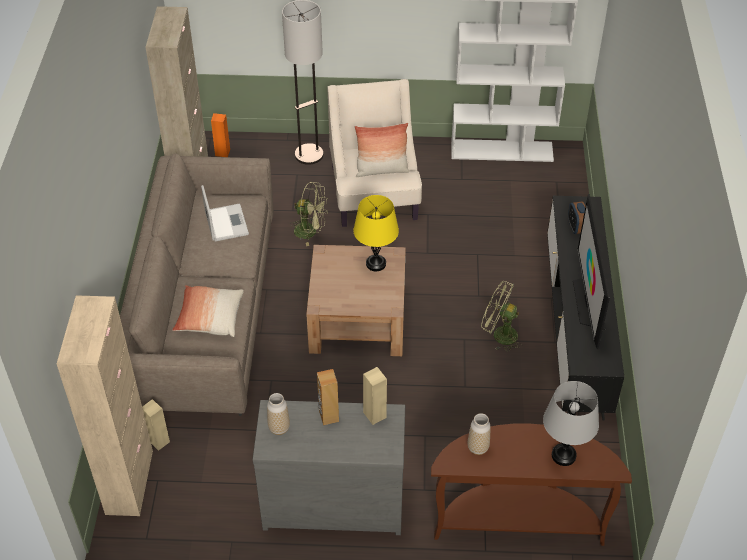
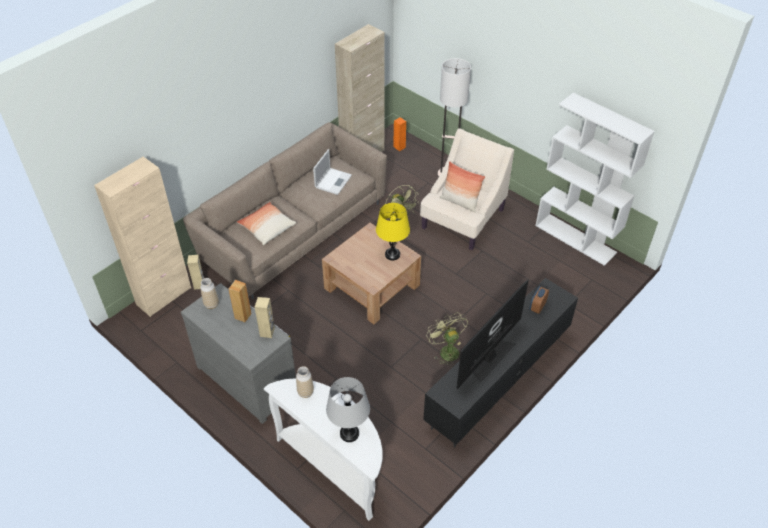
camera: 40 degrees right, 0 degrees up
brown console table [431,423,632,546] -> white console table [264,378,383,521]

